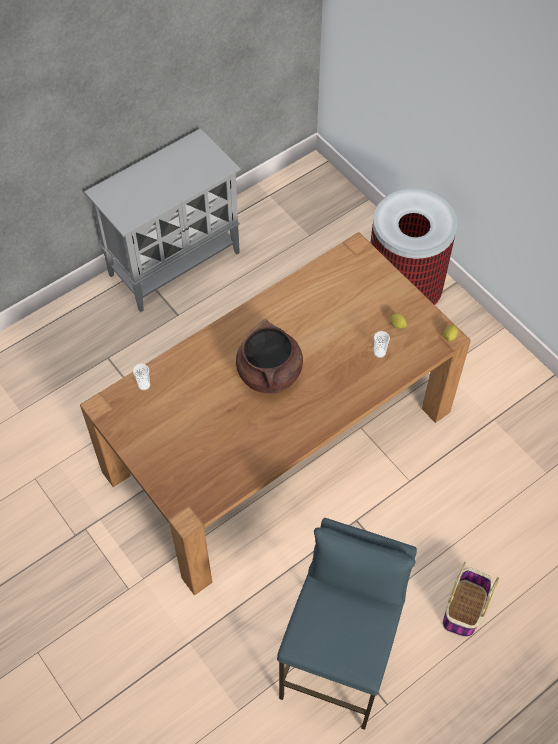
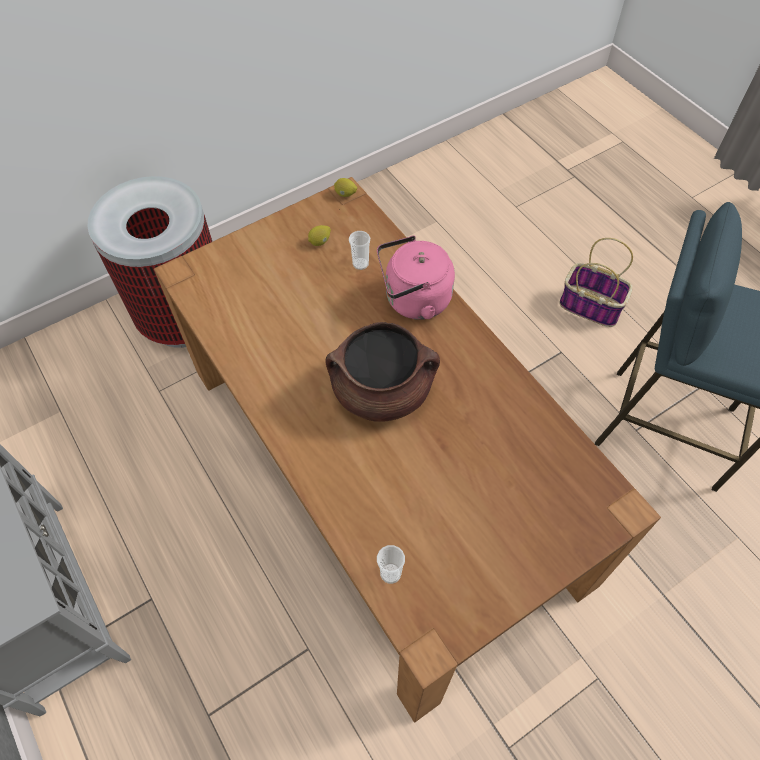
camera: 85 degrees left, 0 degrees up
none -> pink kettle [377,236,455,320]

